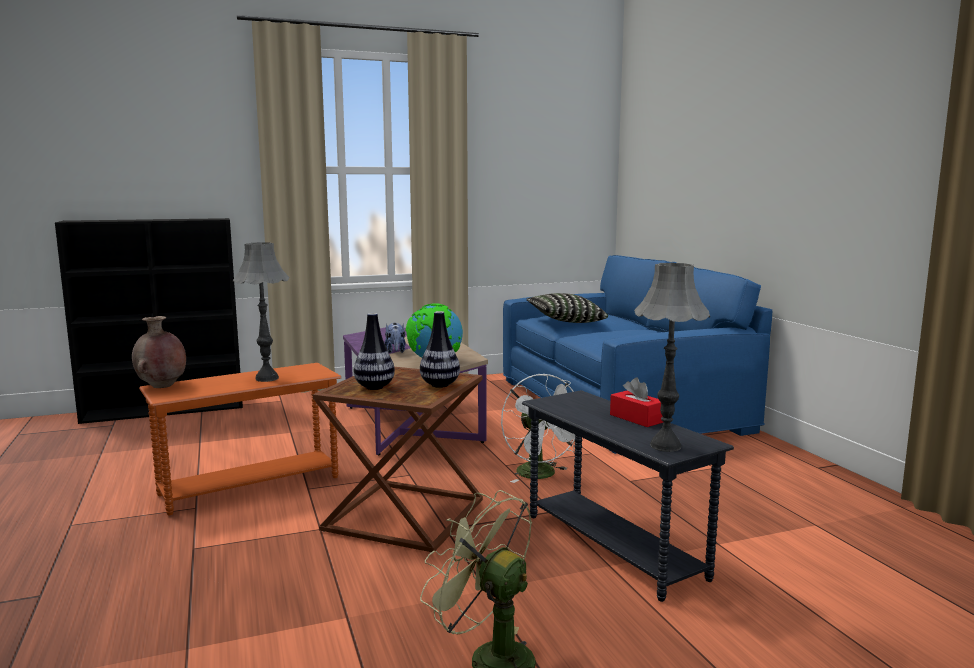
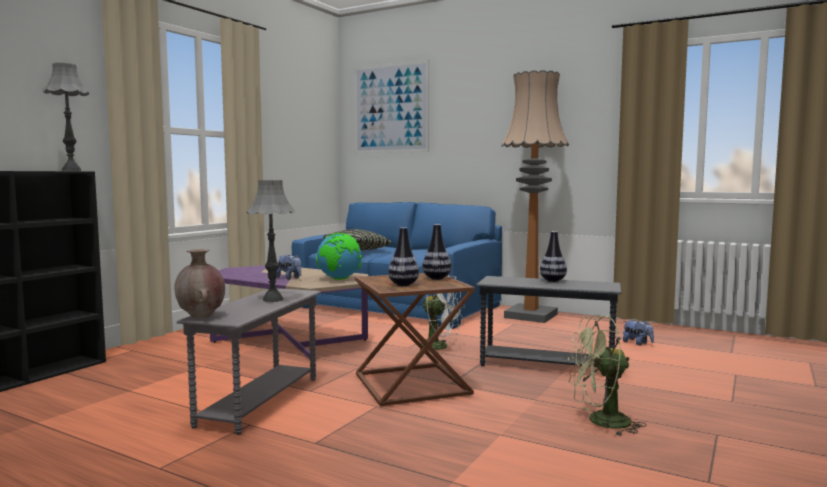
camera: 40 degrees left, 5 degrees down
orange side table [139,363,341,515] -> grey side table [177,288,321,435]
red tissue box [610,377,663,427] -> vase [540,231,567,282]
grey table lamp [634,263,710,452] -> grey table lamp moved to [42,63,89,171]
none -> picture [354,60,429,153]
none -> floor lamp [501,70,569,323]
none -> plush toy [623,320,654,346]

